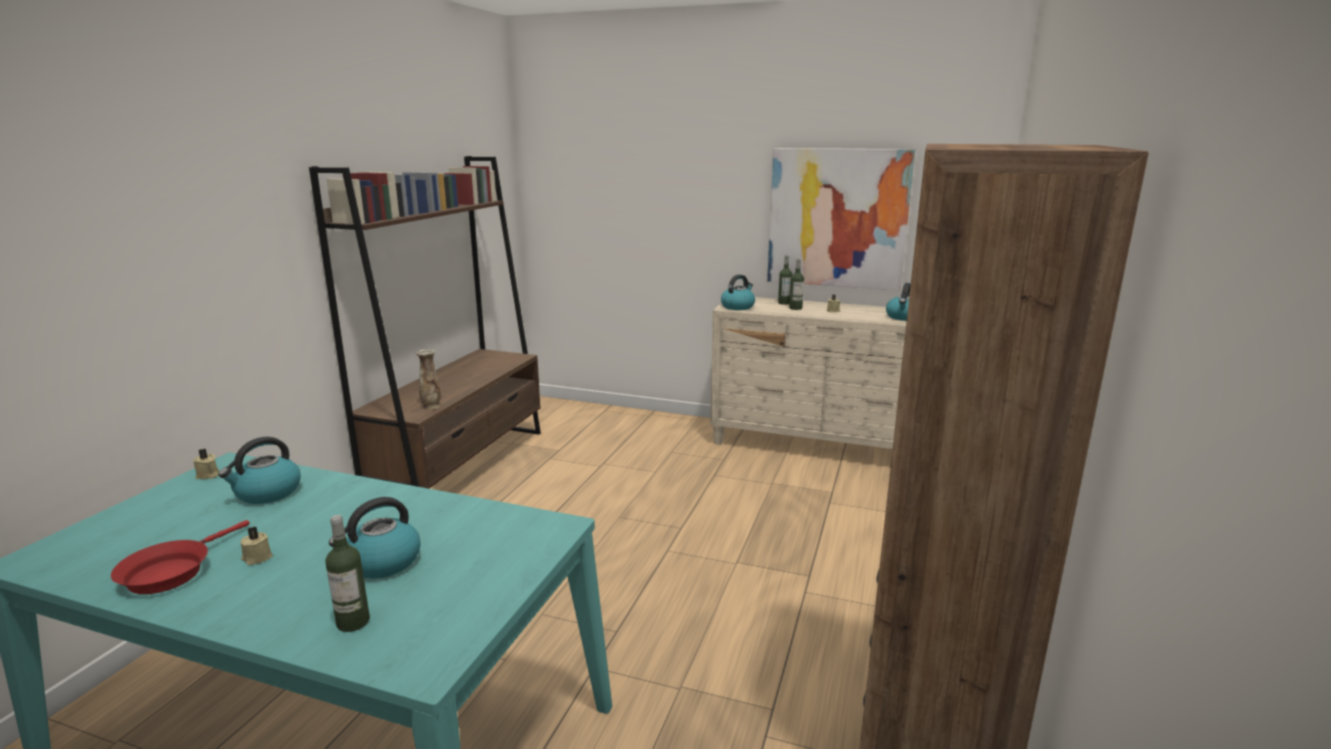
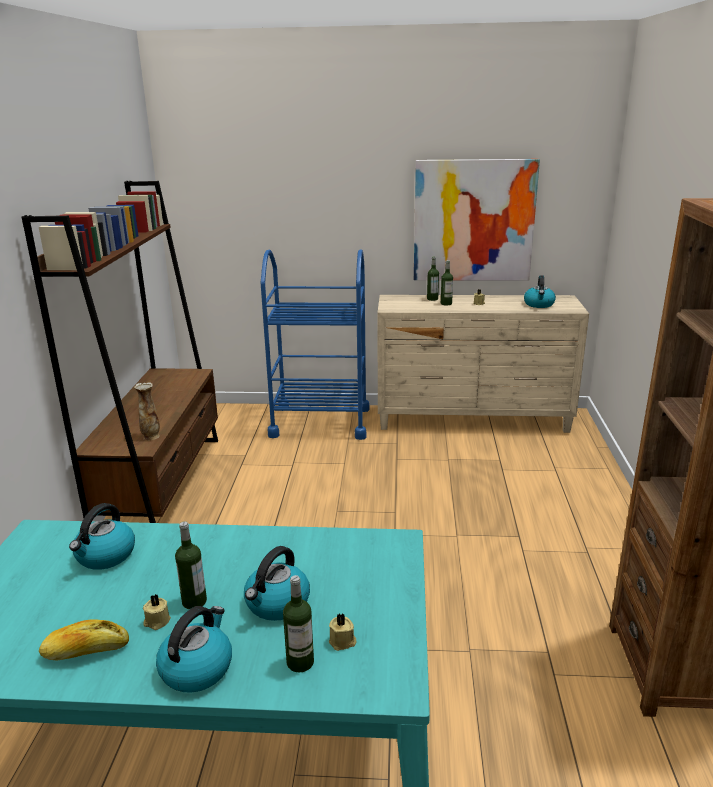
camera: 15 degrees left, 5 degrees up
red frying pan [111,520,250,594] -> bread [39,619,129,661]
beige candle [193,449,220,479] -> beige candle moved to [329,613,357,651]
kettle [721,274,755,310] -> kettle moved to [156,606,232,693]
none -> bottle [175,521,207,609]
none -> blue cart [260,249,370,440]

